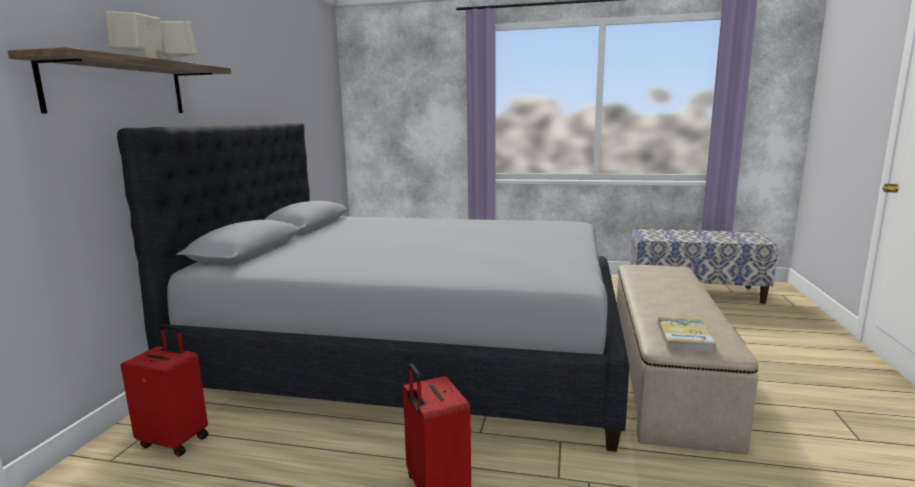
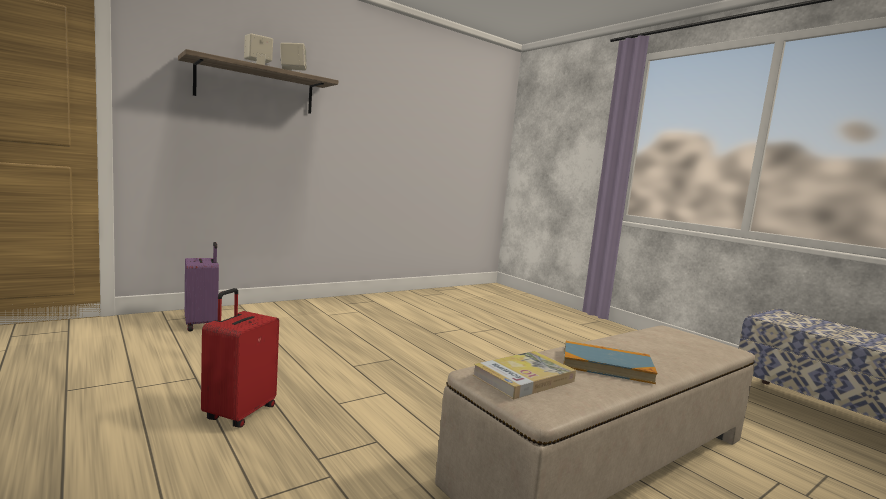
camera: 40 degrees right, 5 degrees down
grey bed [117,122,629,452] -> none
red suitcase [121,324,208,457] -> purple suitcase [185,242,219,332]
none -> book [564,341,657,384]

